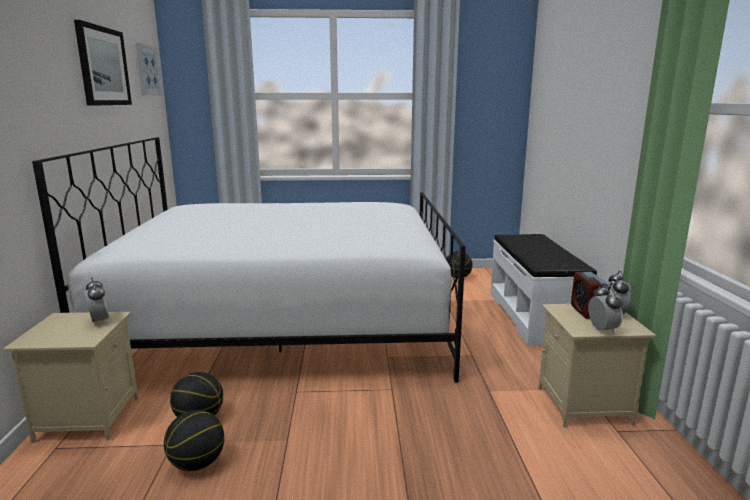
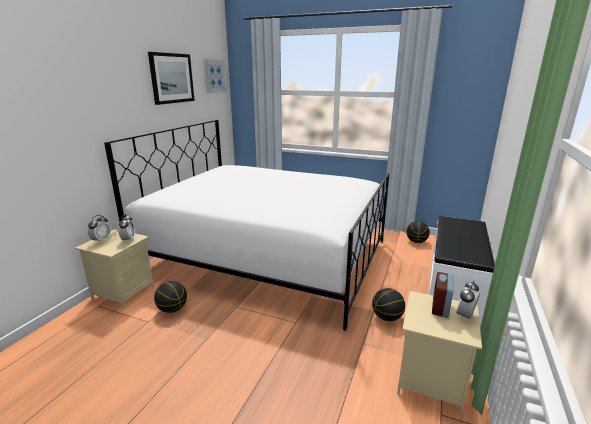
camera: 25 degrees right, 5 degrees up
basketball [164,410,224,471] -> basketball moved to [372,288,405,321]
alarm clock [588,284,623,334] -> alarm clock moved to [88,215,111,243]

